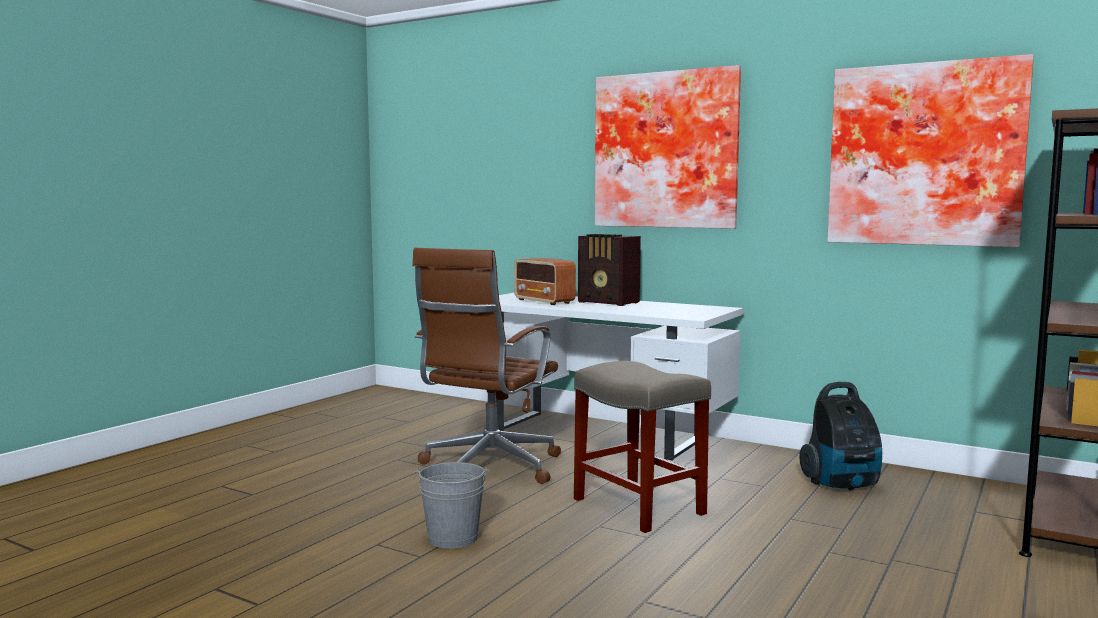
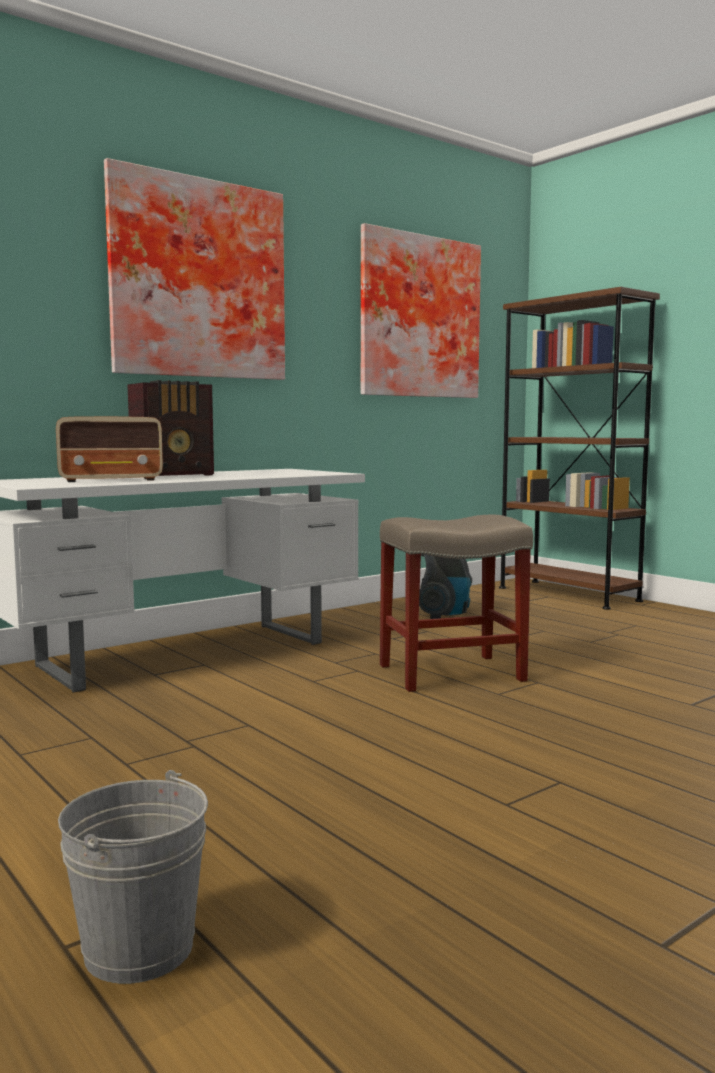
camera: 70 degrees left, 0 degrees up
brown office chair [412,248,561,484] -> none
grey bucket [414,462,490,548] -> grey bucket moved to [58,770,208,984]

